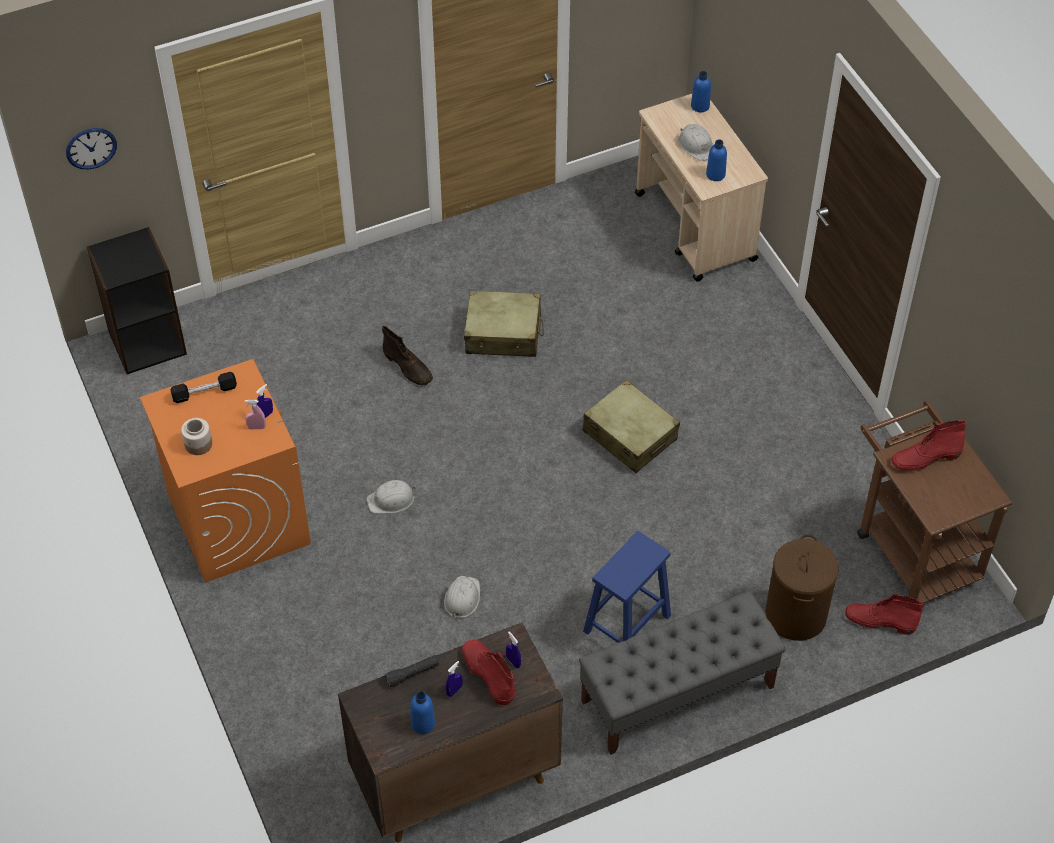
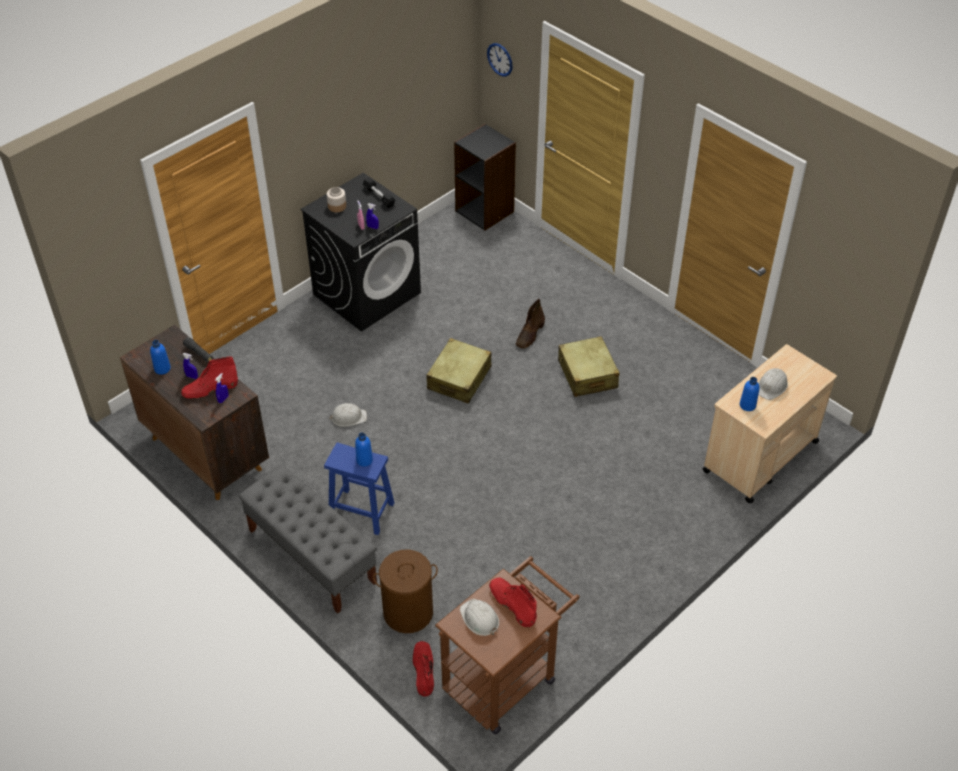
camera: 70 degrees right, 5 degrees down
orange washing machine [140,359,311,583] -> black washing machine [301,173,421,332]
white hard hat [367,480,416,514] -> white hard hat moved to [460,599,499,636]
red boot [462,639,515,705] -> red boot turned 150 degrees counterclockwise [181,356,238,399]
beige suitcase [583,380,680,473] -> beige suitcase moved to [427,338,491,404]
blue bottle [691,71,711,112] -> blue bottle moved to [355,432,373,467]

